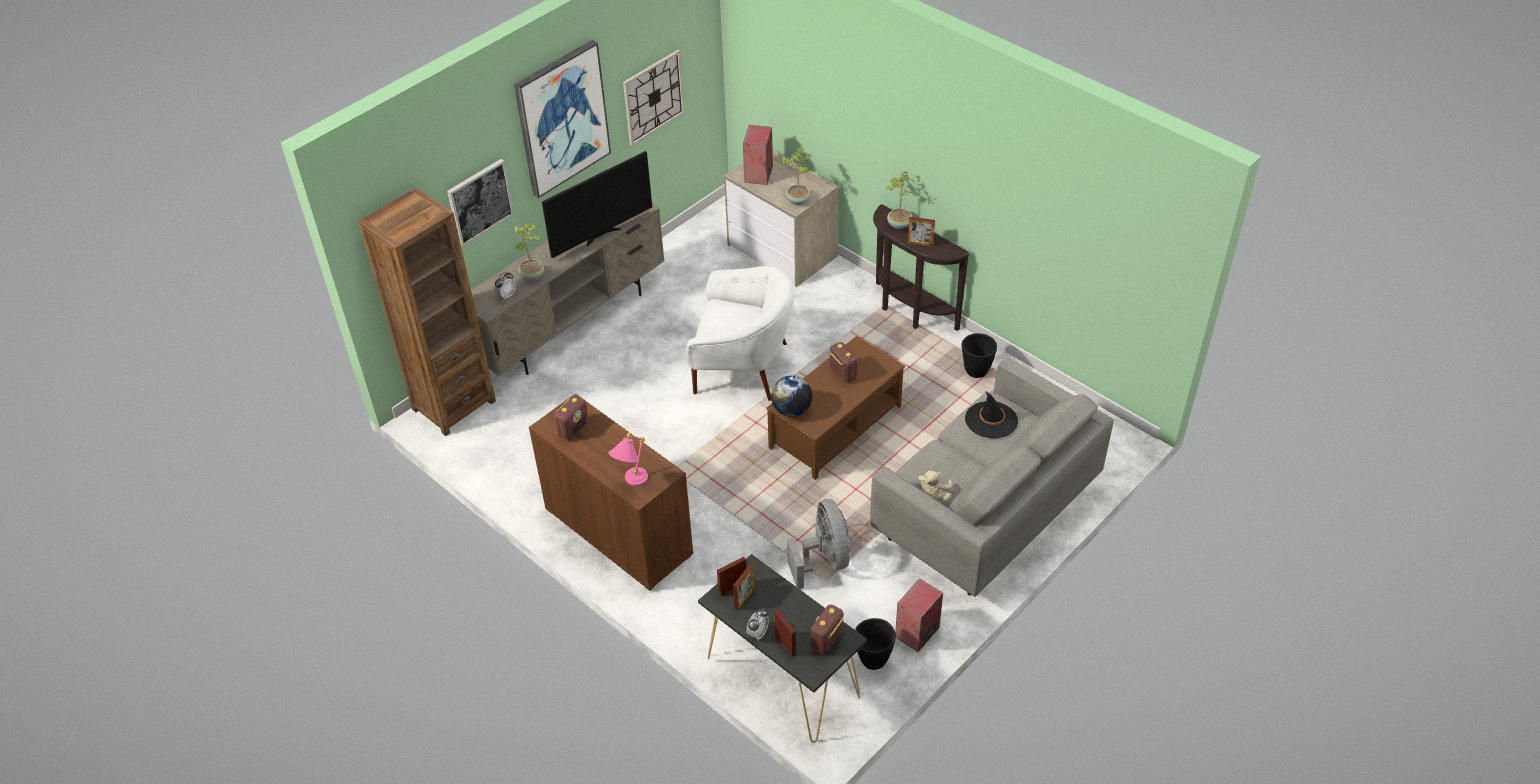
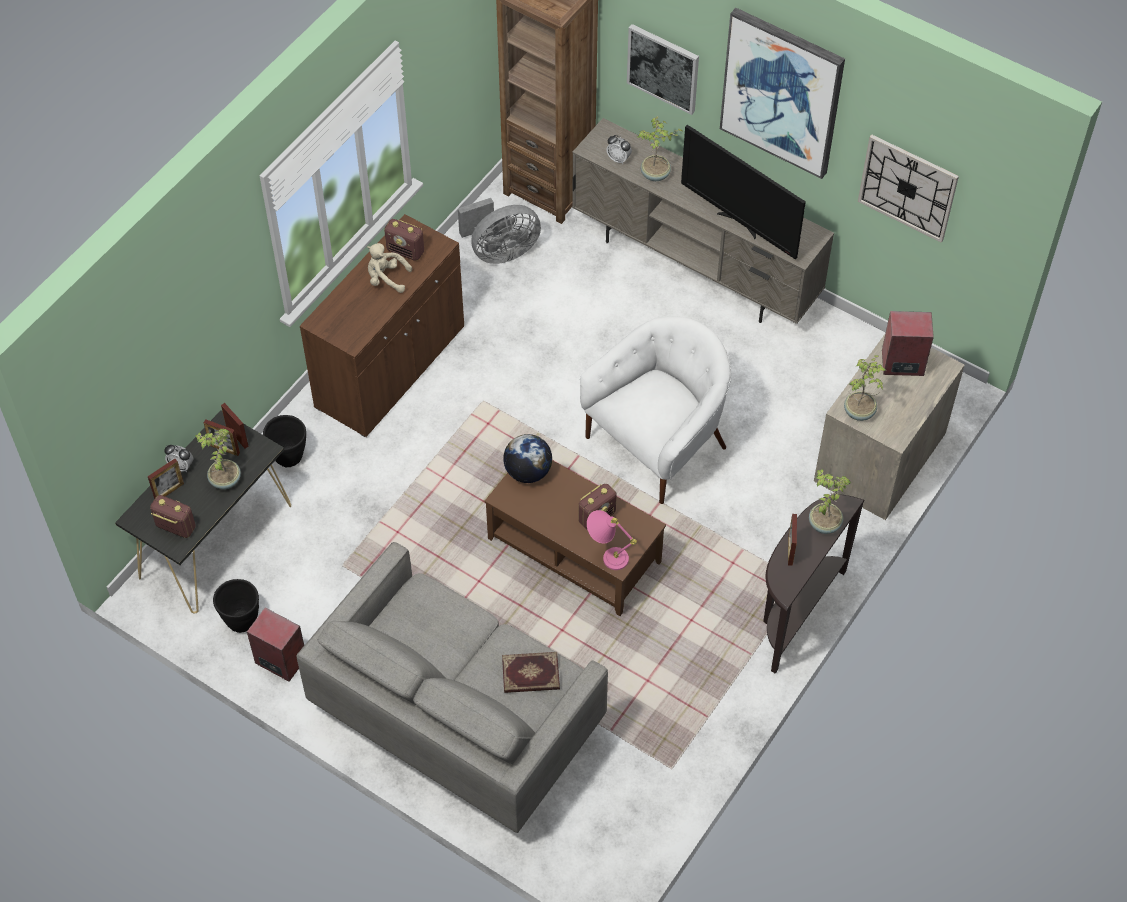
camera: 80 degrees right, 10 degrees up
pink table lamp [608,433,648,486] -> pink table lamp moved to [587,510,637,570]
white armchair [685,266,794,401] -> white armchair turned 135 degrees counterclockwise [580,316,731,504]
grey fan [787,499,851,589] -> grey fan moved to [458,198,541,264]
beige plush toy [918,471,953,501] -> beige plush toy moved to [367,243,412,293]
black planter [962,333,997,378] -> black planter moved to [263,415,306,467]
black hat [965,391,1018,439] -> book [502,652,560,693]
none -> potted plant [195,429,241,489]

